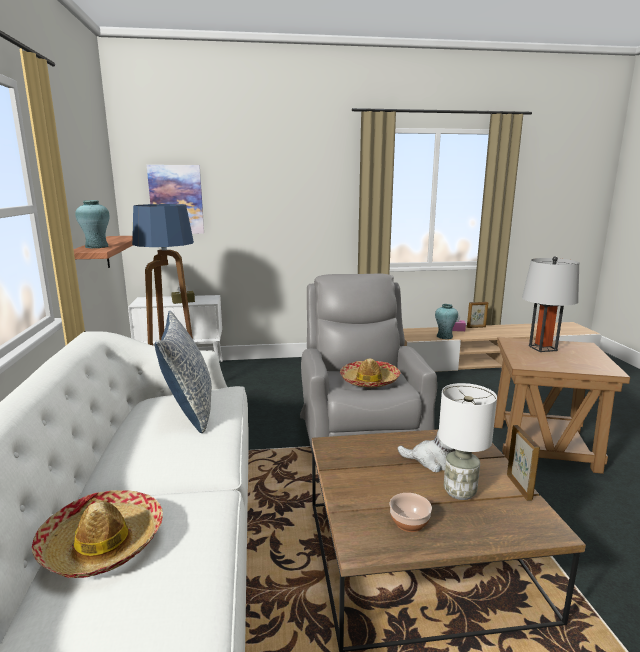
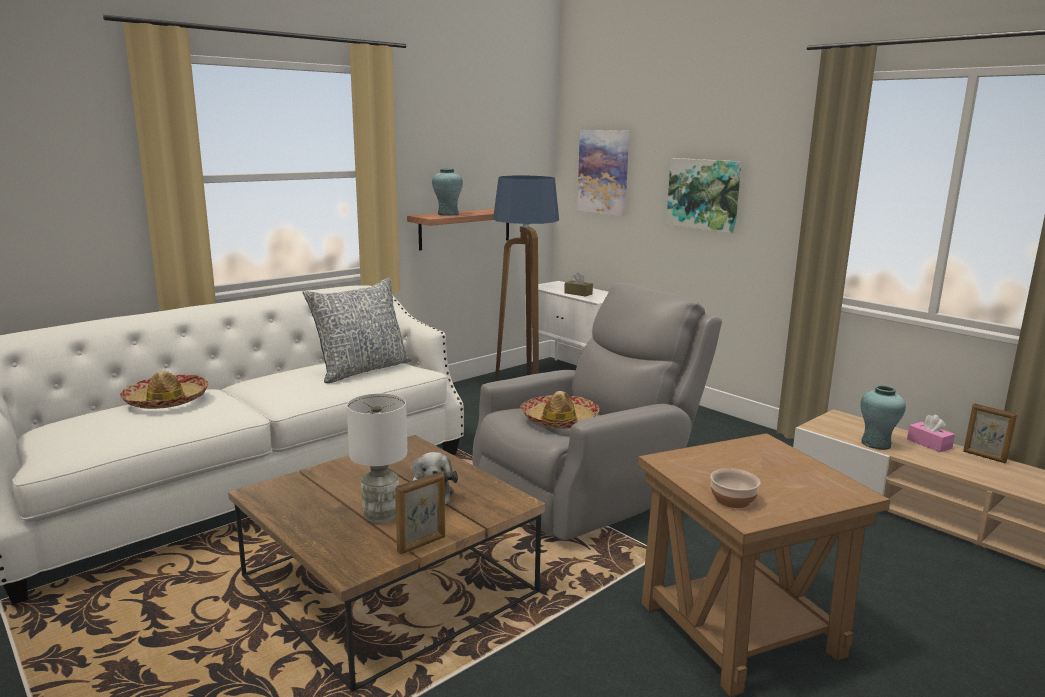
camera: 55 degrees right, 0 degrees up
bowl [389,493,432,532] -> bowl moved to [710,468,761,508]
grey table lamp [522,256,579,352] -> none
none -> picture [666,158,742,233]

